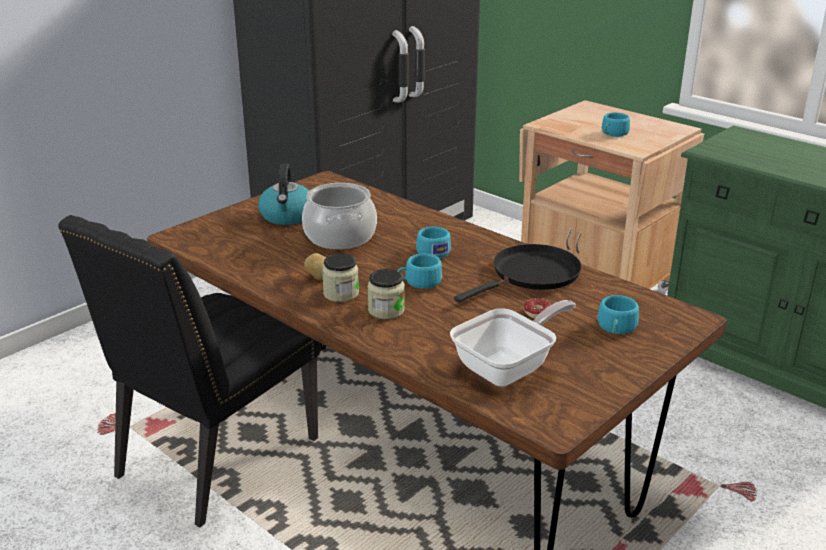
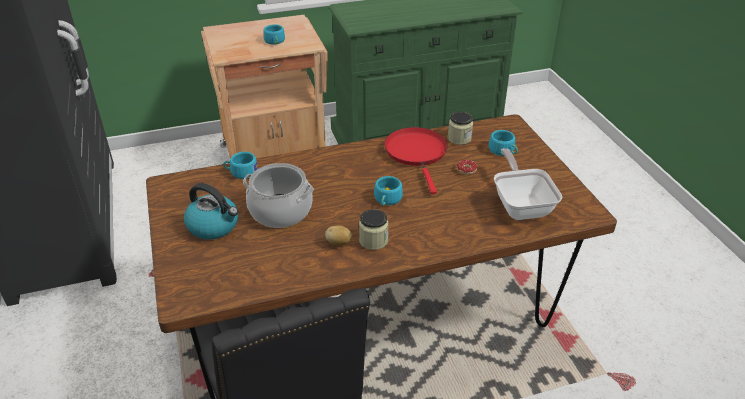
camera: 60 degrees left, 10 degrees up
jar [368,269,405,319] -> jar moved to [448,112,473,145]
turquoise cup [416,227,451,258] -> turquoise cup moved to [223,152,258,179]
black frying pan [454,244,582,303] -> red frying pan [384,127,448,194]

